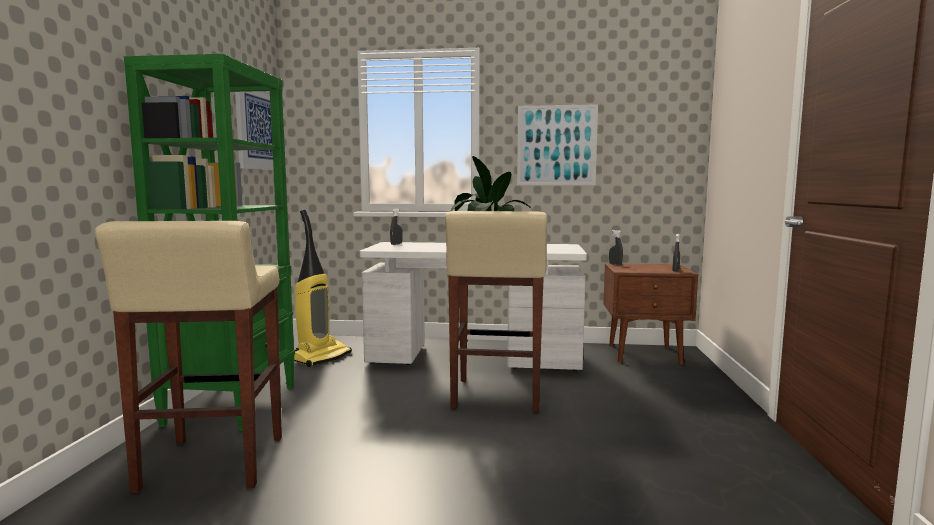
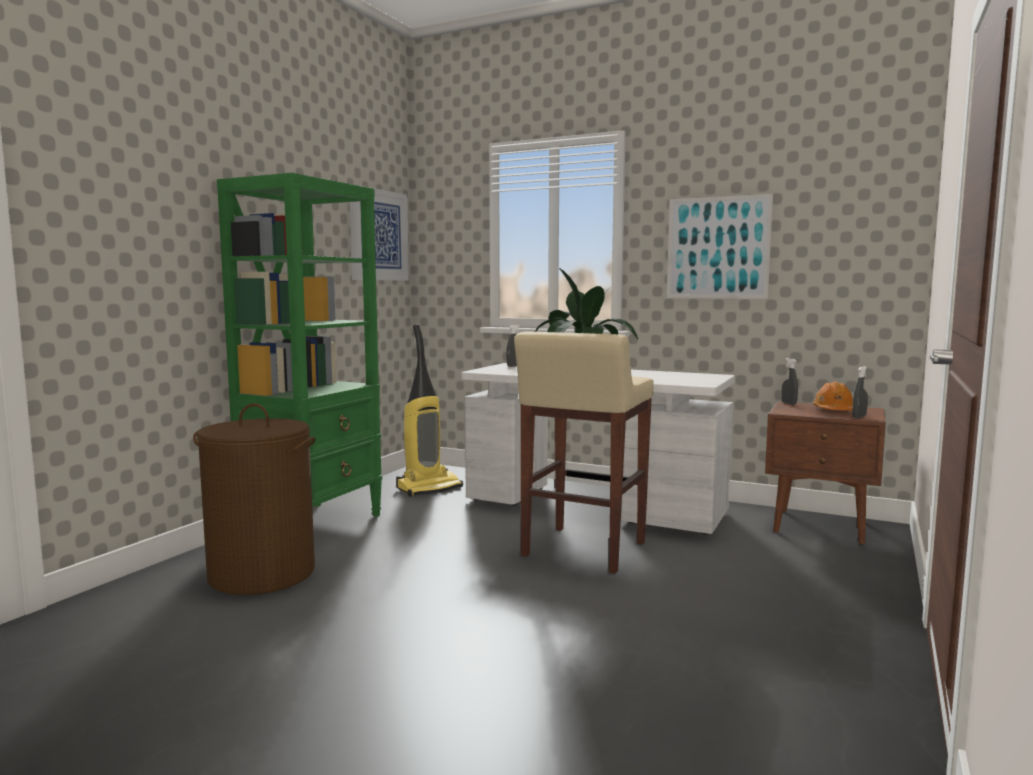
camera: 20 degrees right, 0 degrees up
beige stool [95,221,282,493] -> brown laundry basket [193,403,316,595]
none -> orange hard hat [813,381,853,410]

